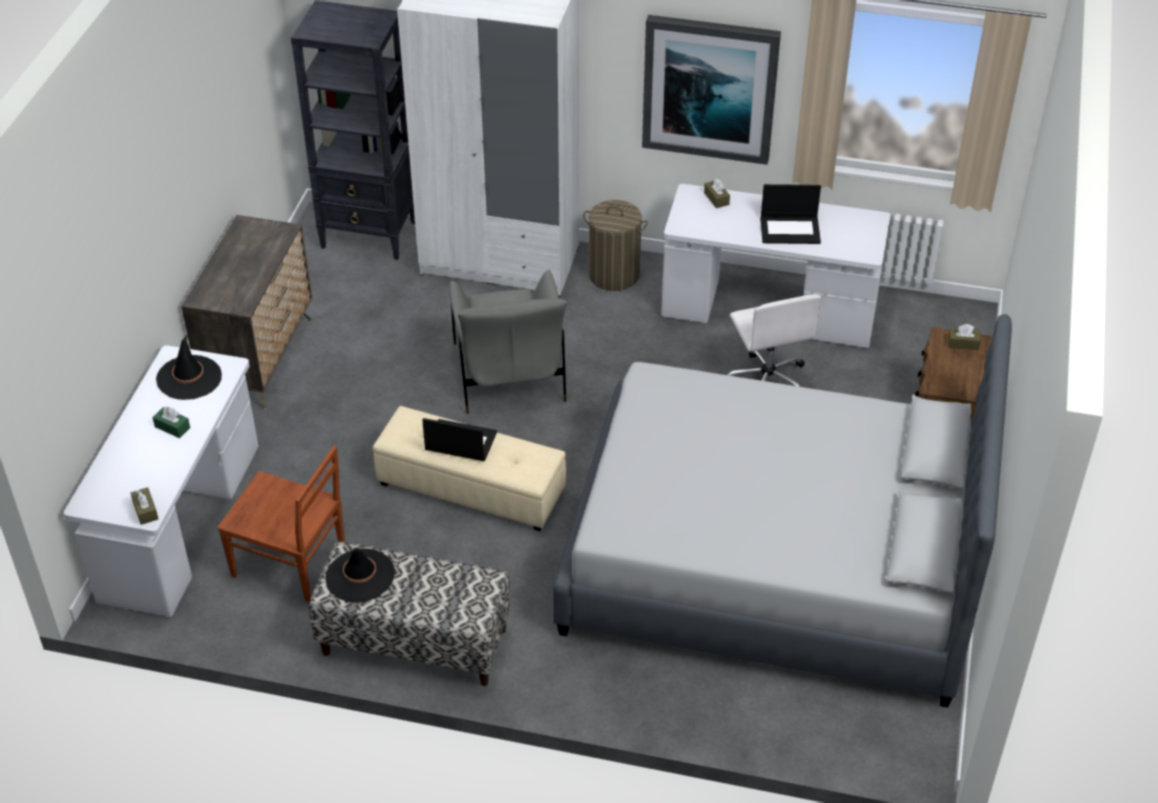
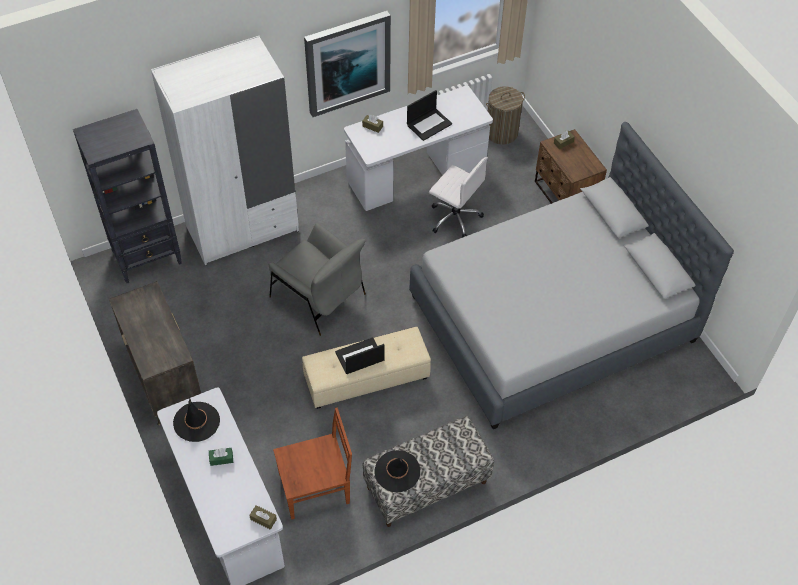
camera: 40 degrees left, 10 degrees up
laundry basket [583,200,648,291] -> laundry basket moved to [486,86,525,145]

